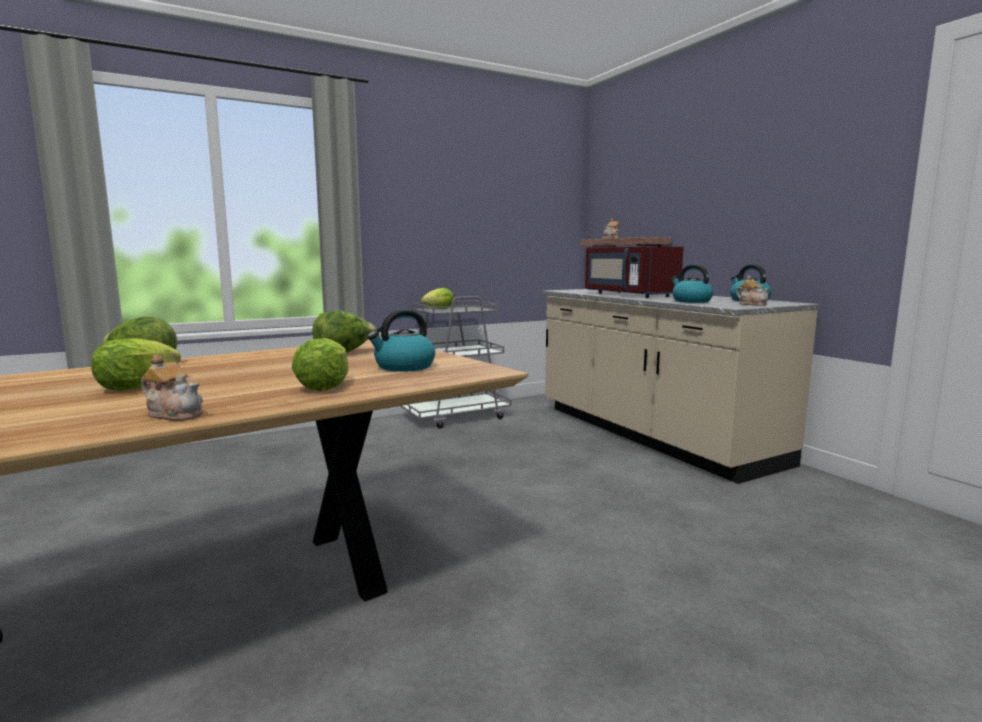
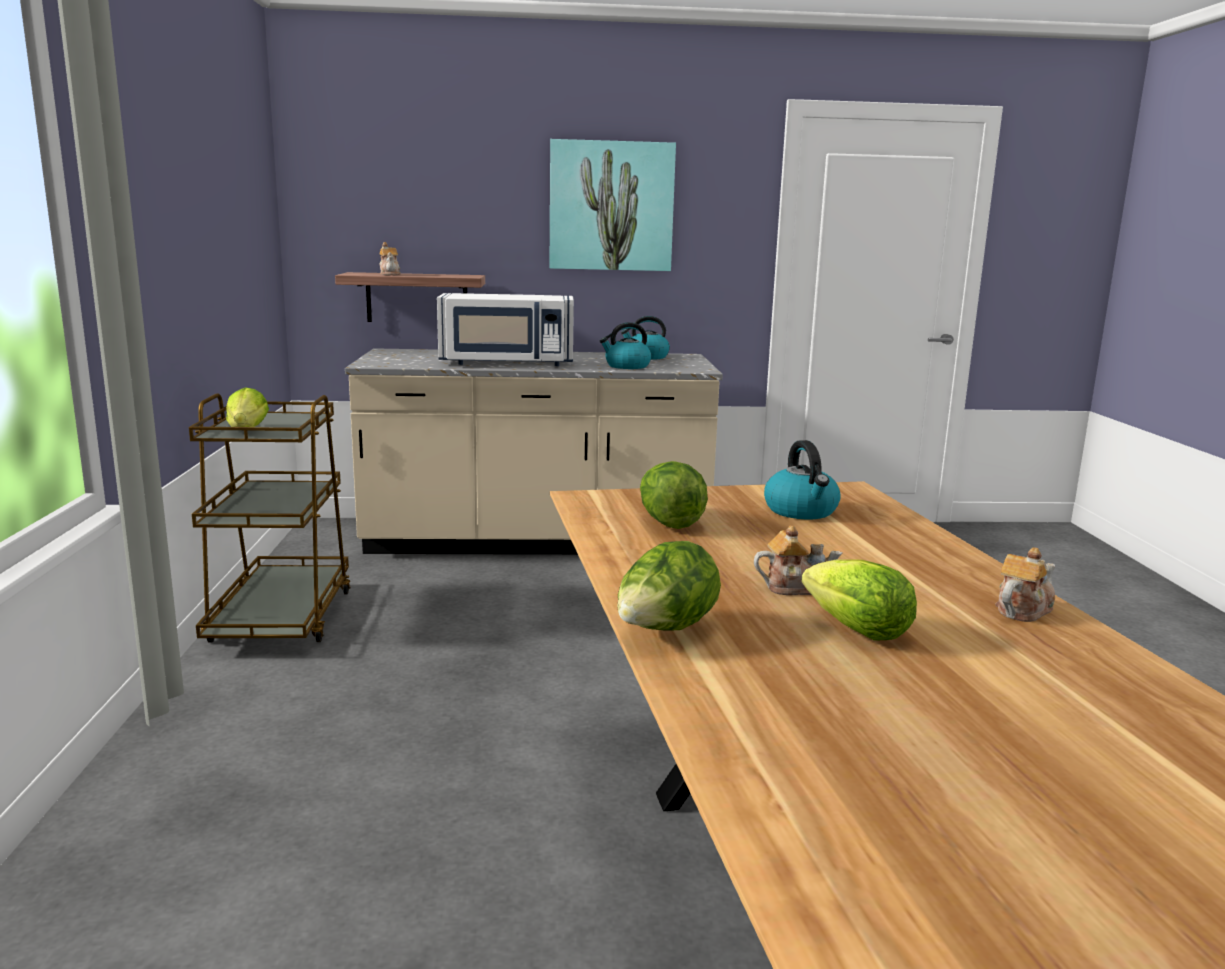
camera: 65 degrees left, 5 degrees up
lettuce [292,338,349,391] -> none
grey cart [401,293,512,429] -> brown cart [189,393,351,643]
red microwave [585,246,684,298] -> white microwave [437,293,574,366]
teapot [736,275,770,306] -> teapot moved to [754,525,843,595]
none -> picture [549,139,676,271]

